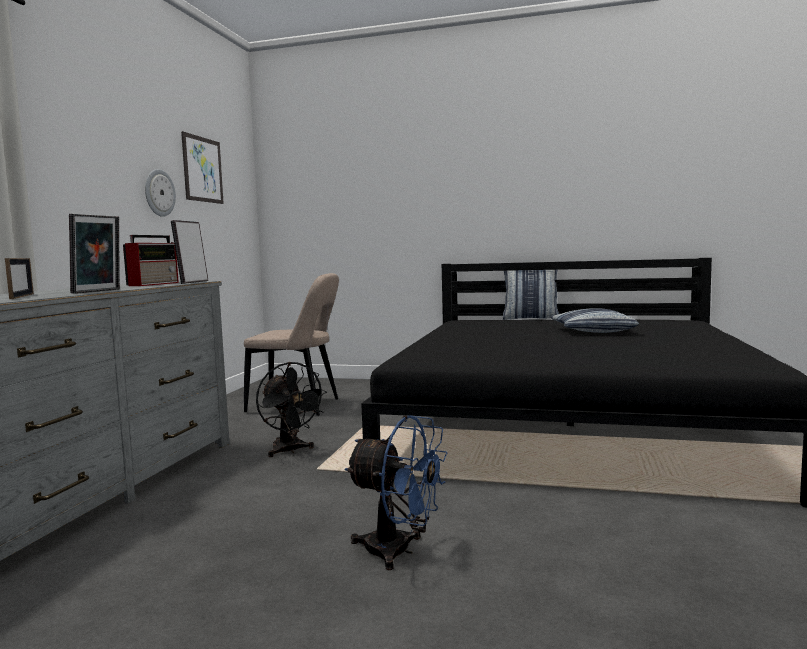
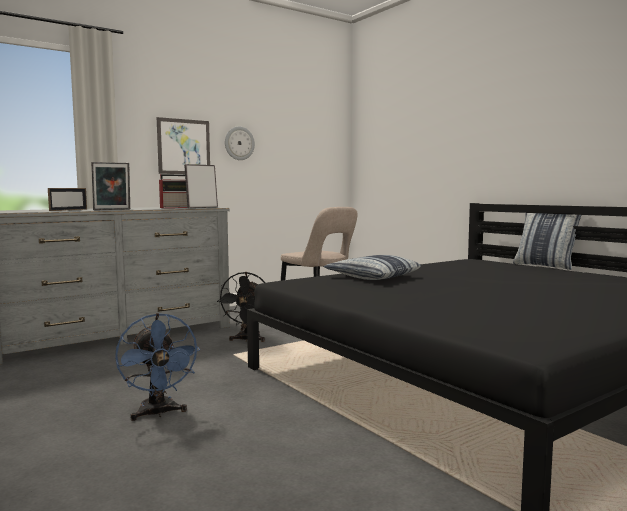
camera: 40 degrees right, 0 degrees up
picture [181,131,224,204] -> picture moved to [157,117,210,174]
pillow [551,308,639,333] -> pillow moved to [324,255,421,280]

